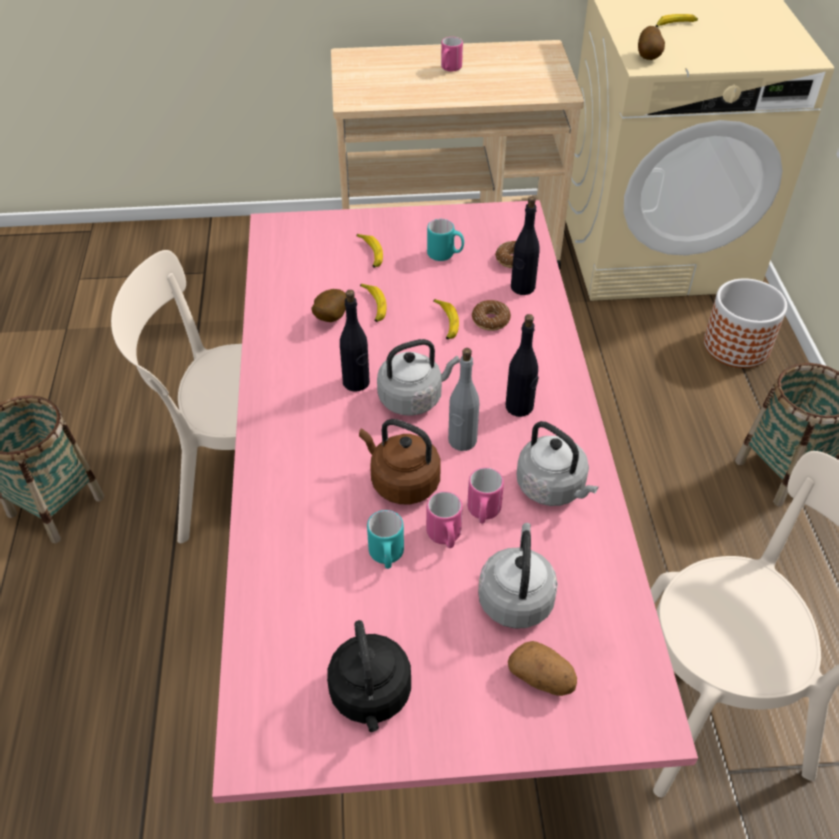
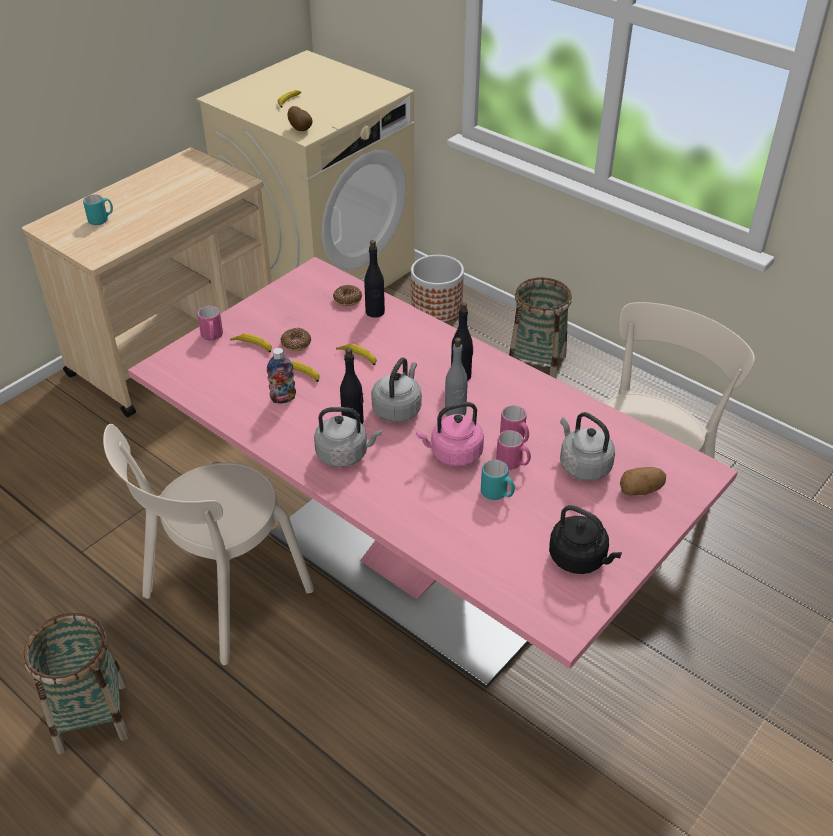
camera: 45 degrees left, 5 degrees down
potato [312,289,346,322] -> bottle [267,348,296,403]
brown kettle [359,419,441,504] -> pink kettle [416,402,484,467]
turquoise mug [427,219,464,261] -> turquoise mug moved to [83,195,113,225]
pink mug [441,37,463,72] -> pink mug moved to [197,306,223,340]
donut [472,300,511,331] -> donut moved to [280,328,311,351]
grey kettle [516,421,598,506] -> grey kettle moved to [314,407,382,467]

